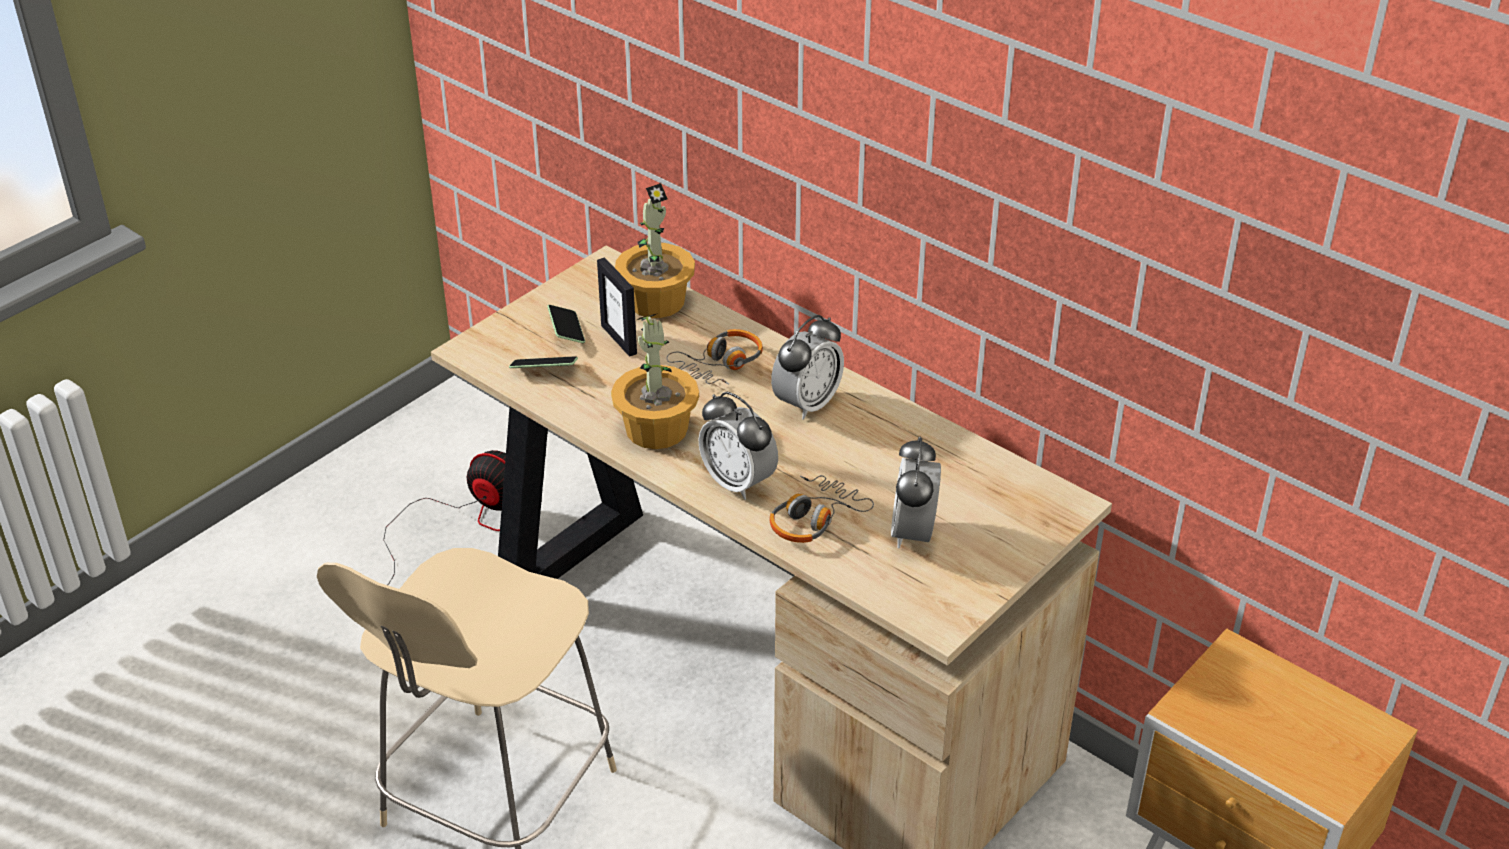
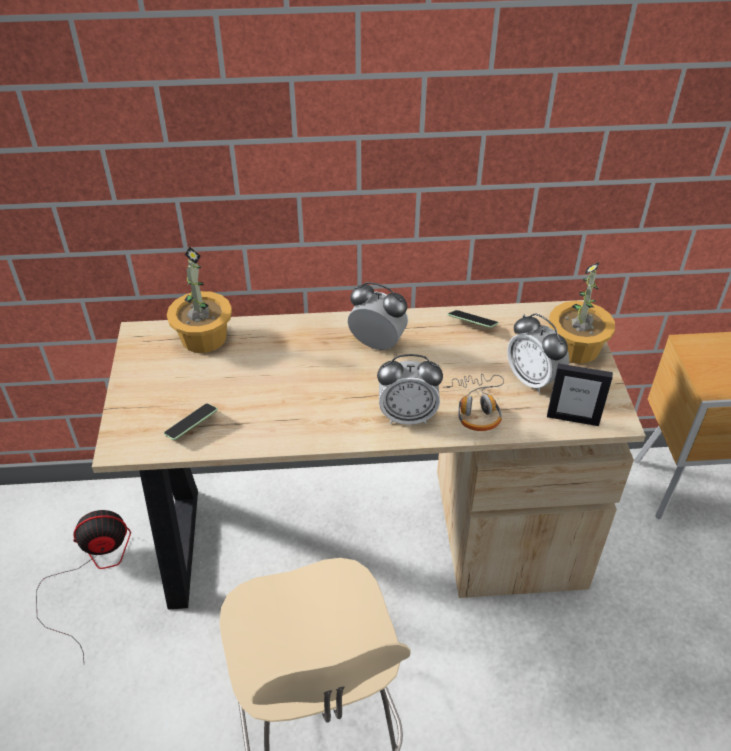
camera: 45 degrees left, 5 degrees up
phone [547,305,585,343] -> phone moved to [447,310,499,328]
picture frame [597,257,637,357] -> picture frame moved to [547,363,613,426]
potted plant [611,313,699,449] -> potted plant moved to [549,262,615,364]
headphones [666,329,763,385] -> none
alarm clock [771,315,844,420] -> alarm clock turned 60 degrees counterclockwise [348,282,408,350]

